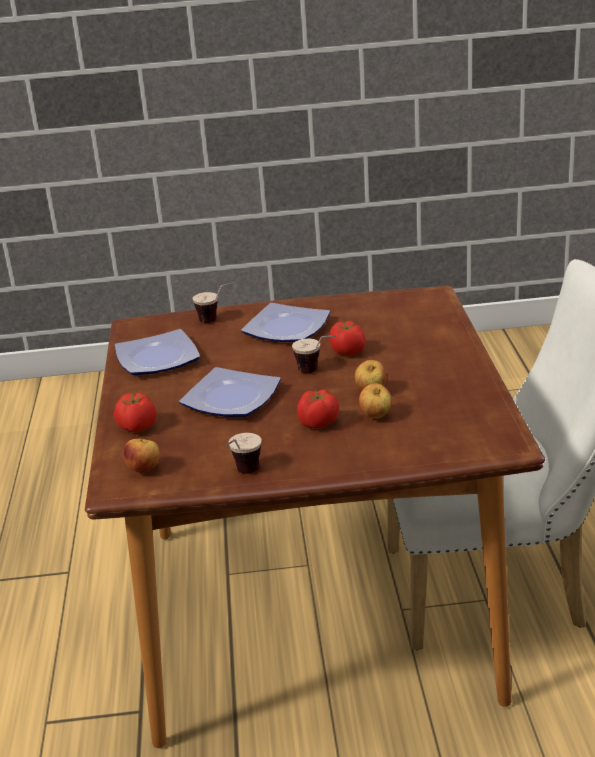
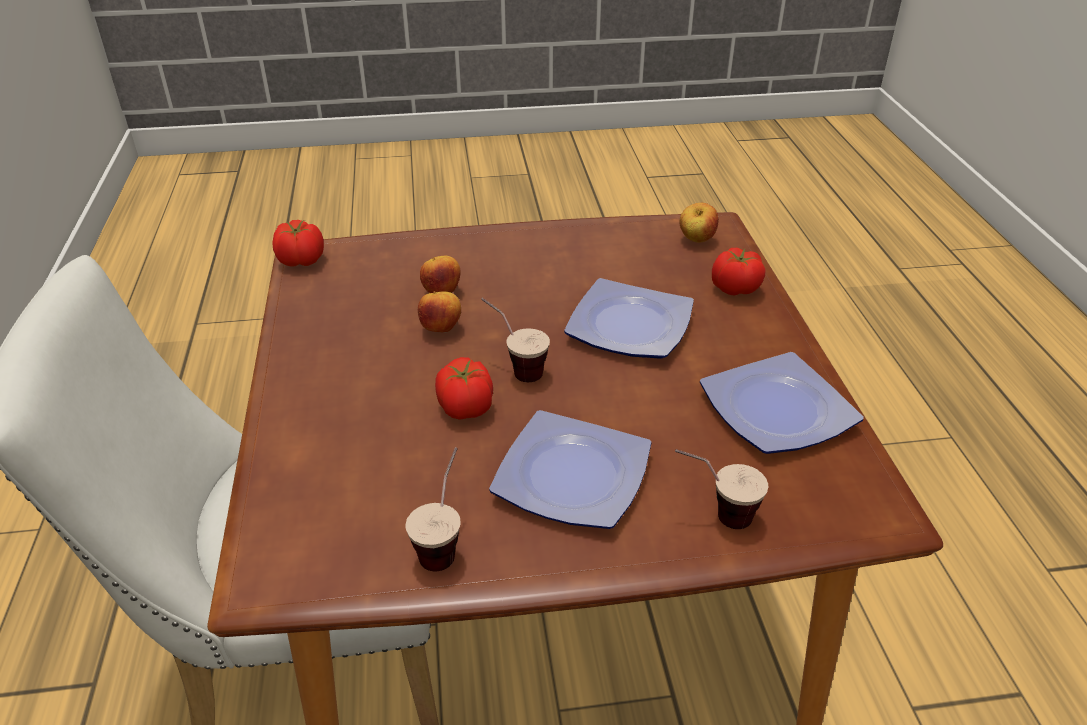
camera: 175 degrees right, 10 degrees up
cup [225,433,262,474] -> cup moved to [405,447,461,571]
tomato [297,390,339,429] -> tomato moved to [272,220,324,267]

